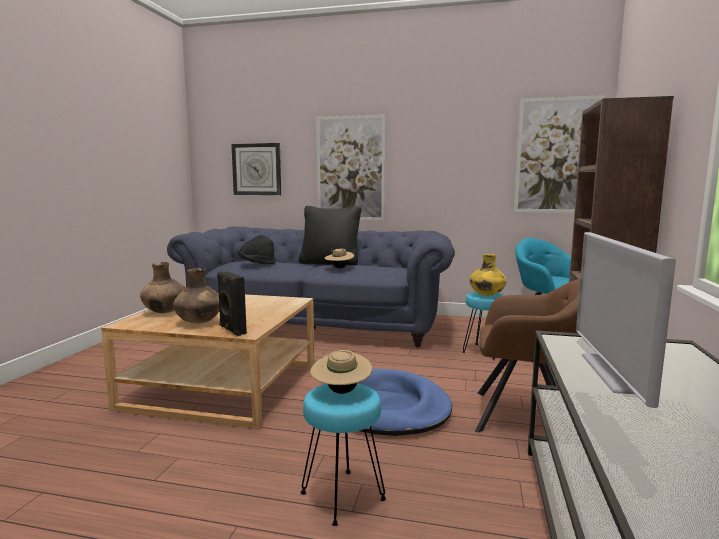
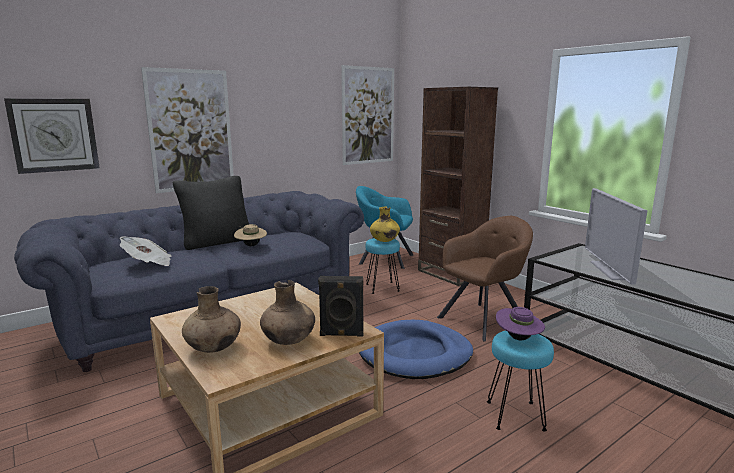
camera: 50 degrees left, 5 degrees up
black hat [237,235,276,264] -> newspaper [120,236,172,266]
beige hat [310,350,372,394] -> purple hat [496,307,545,340]
television [576,232,676,408] -> television turned 45 degrees clockwise [585,188,647,285]

